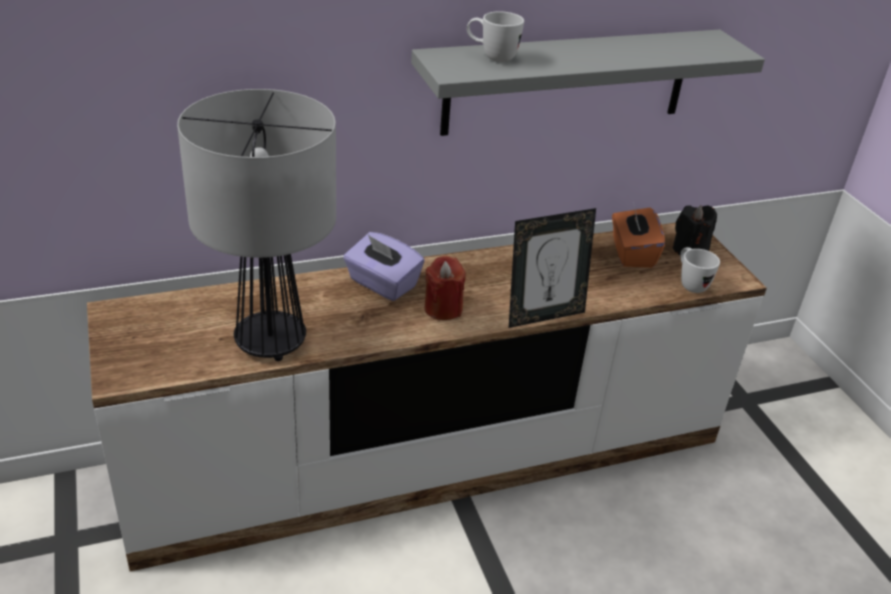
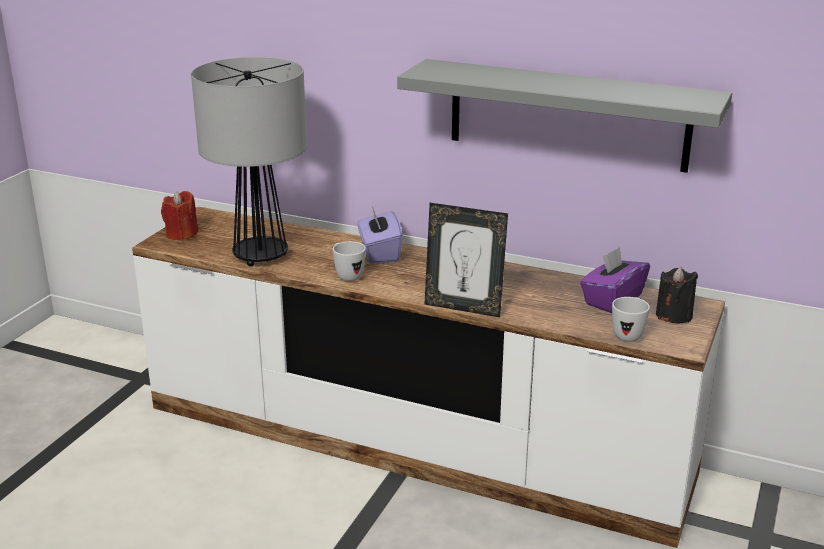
camera: 45 degrees right, 10 degrees down
red candle [425,256,466,320] -> red candle moved to [161,191,199,241]
white mug [467,11,524,62] -> white mug moved to [333,241,366,281]
orange tissue box [612,202,665,268] -> purple tissue box [580,247,650,313]

